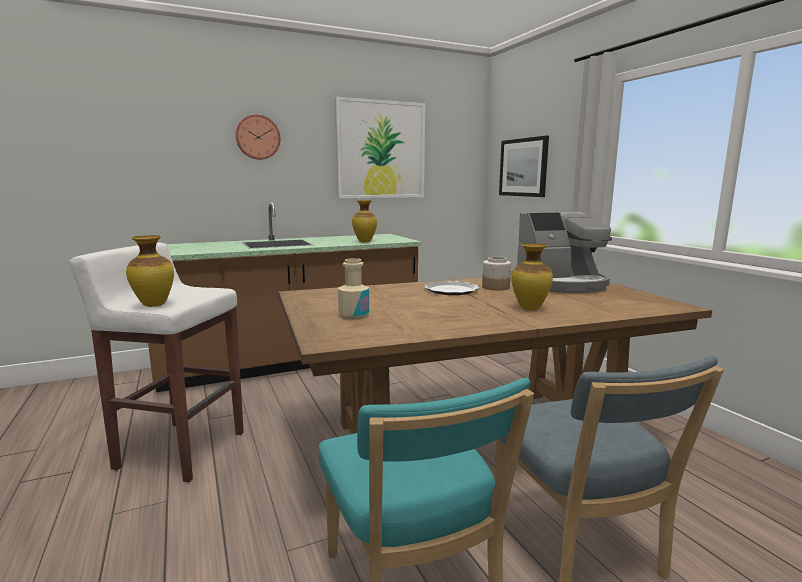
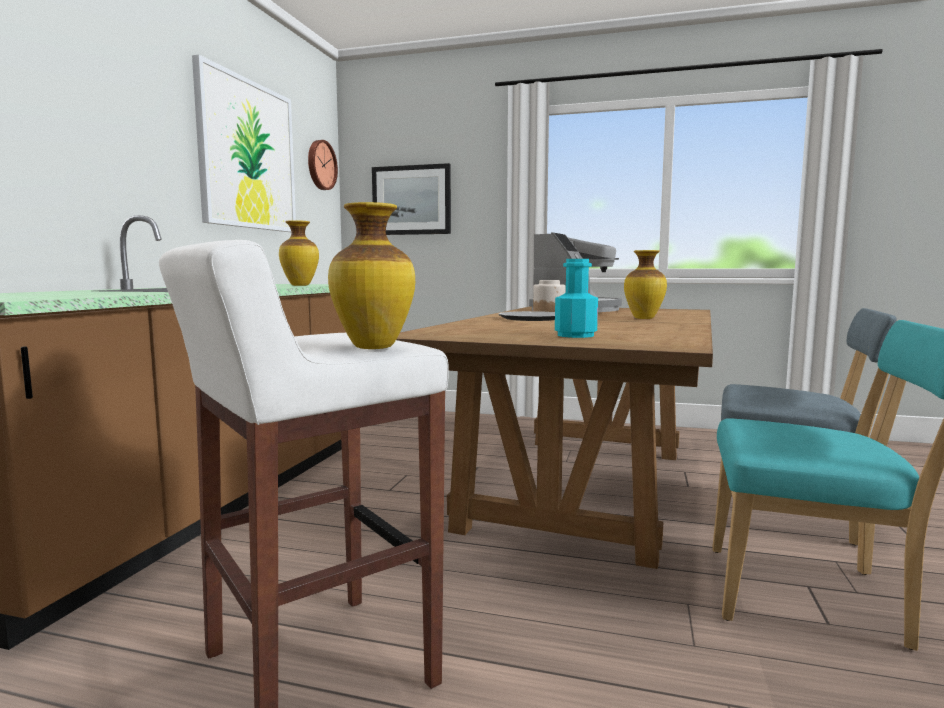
camera: 50 degrees left, 5 degrees down
wall clock [235,114,280,160] -> wall clock moved to [308,140,338,190]
beige bottle [338,258,369,319] -> turquoise bottle [555,259,598,338]

